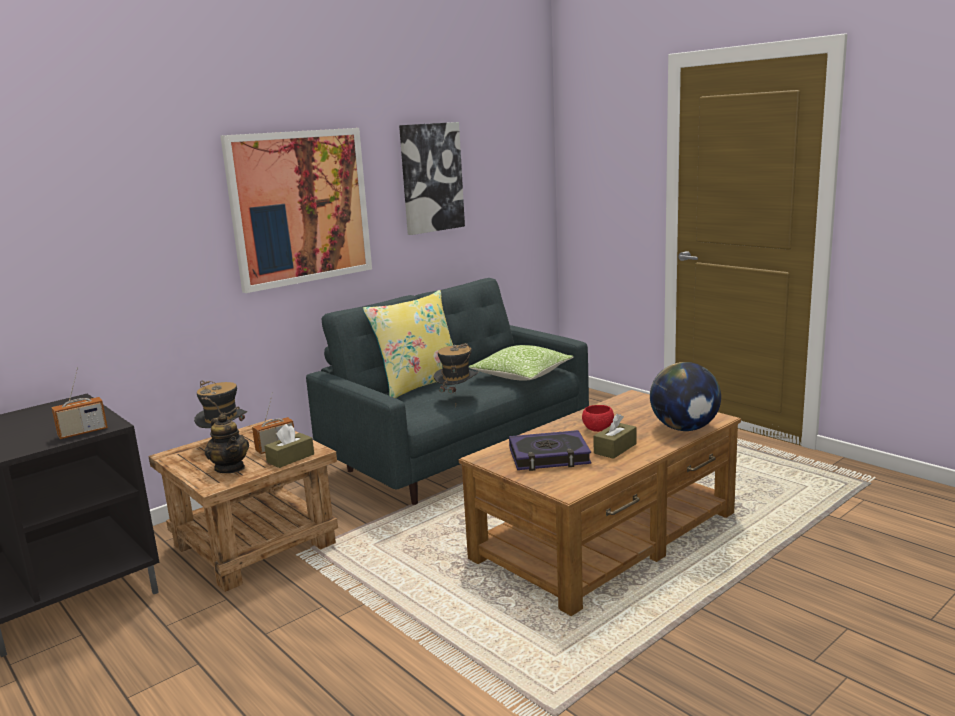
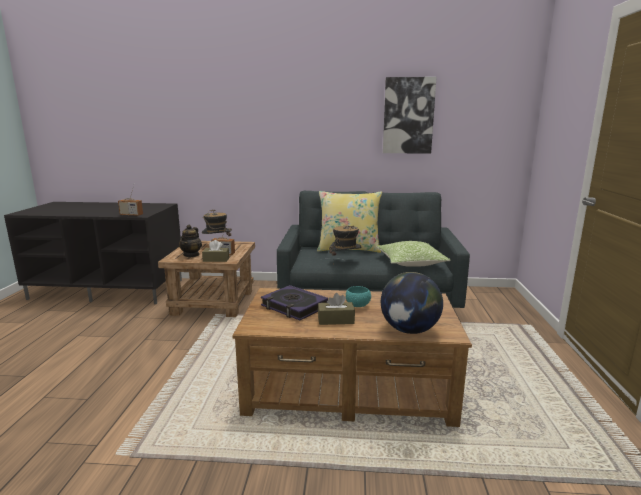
camera: 45 degrees right, 0 degrees up
picture [220,128,372,293] -> none
red bowl [582,405,614,432] -> turquoise bowl [346,286,371,307]

